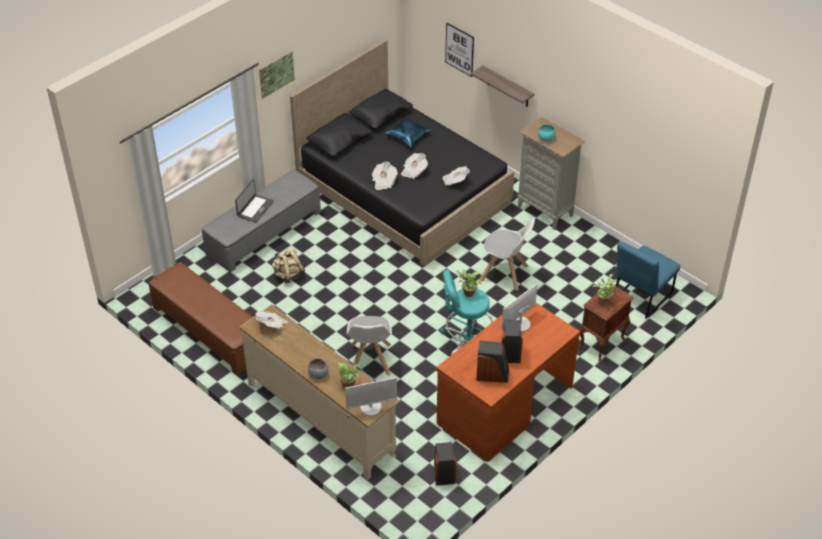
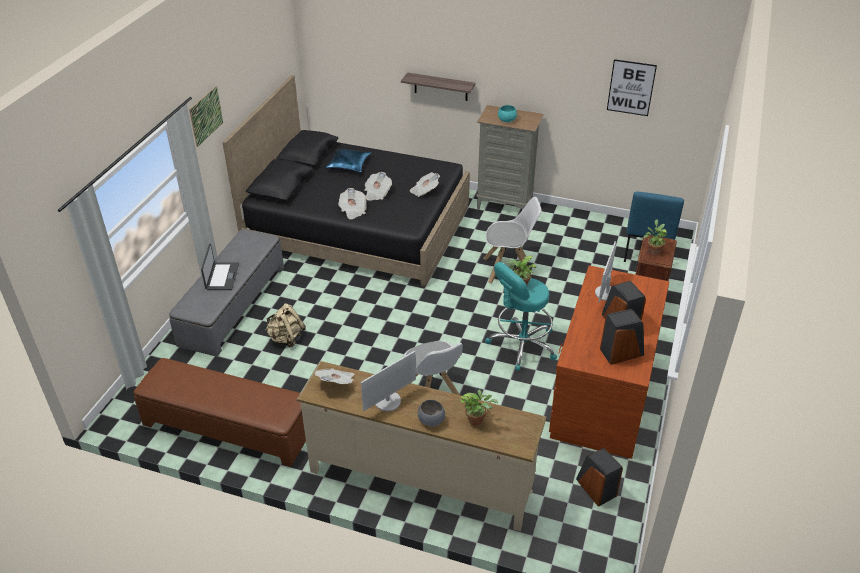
camera: 25 degrees left, 5 degrees down
monitor [345,377,397,416] -> monitor moved to [361,351,416,411]
picture [445,23,474,77] -> picture moved to [607,59,657,116]

